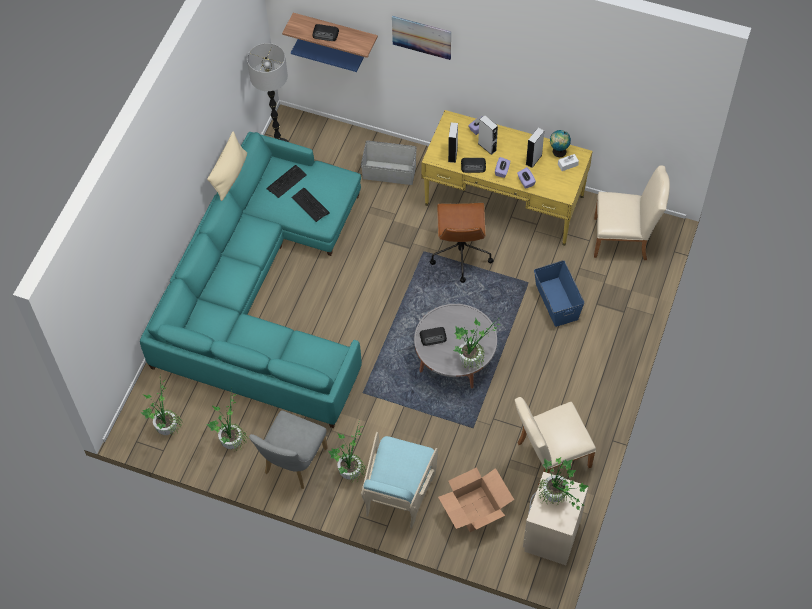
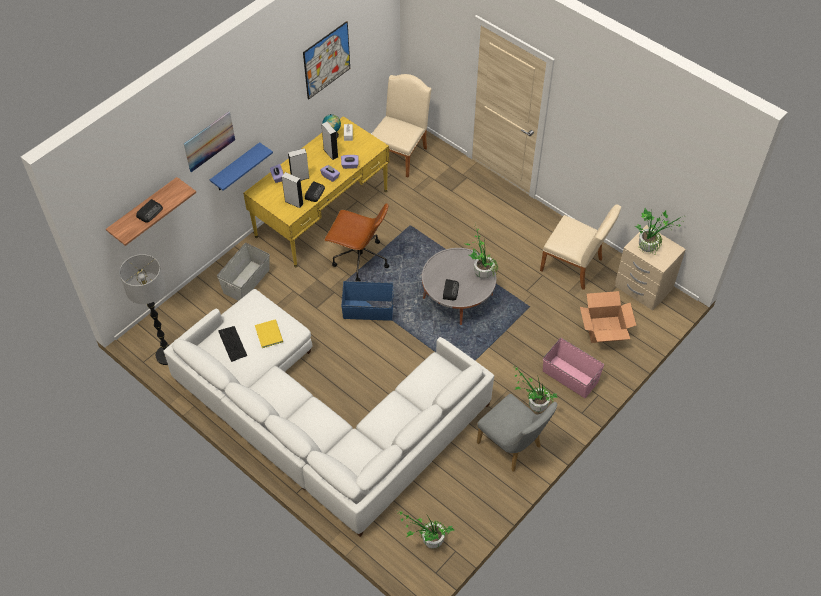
camera: 70 degrees left, 5 degrees down
turquoise sofa [140,132,362,428] -> white sofa [163,289,494,537]
beige pillow [207,131,247,201] -> none
potted plant [207,389,249,451] -> none
blue shelf [291,39,364,72] -> blue shelf moved to [210,142,273,191]
keyboard [291,188,330,222] -> yellow book [255,319,283,348]
turquoise armchair [361,432,438,529] -> pink storage box [543,338,604,398]
beige chair [515,397,596,486] -> beige chair turned 60 degrees counterclockwise [540,204,621,290]
blue storage box [534,260,584,327] -> blue storage box moved to [341,281,394,321]
none -> picture [303,21,350,100]

